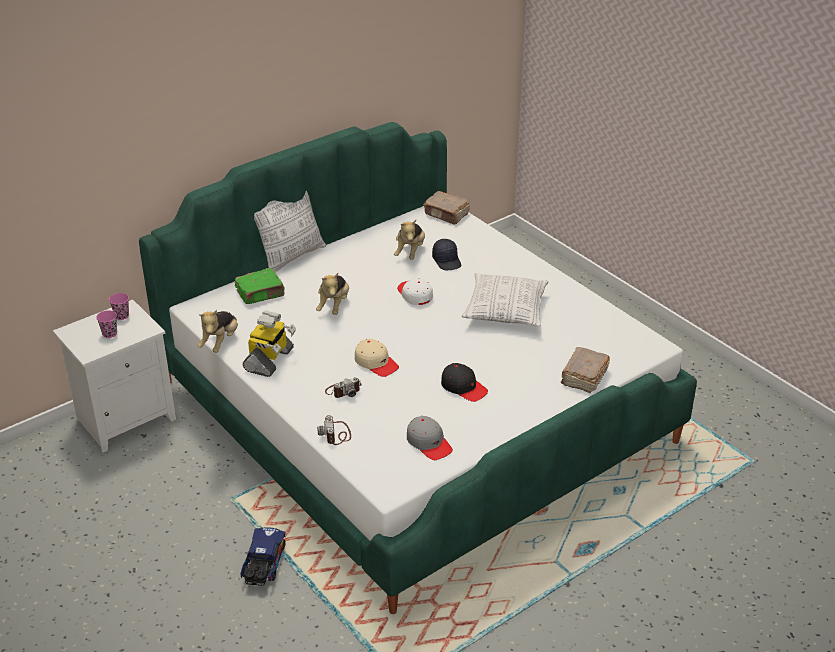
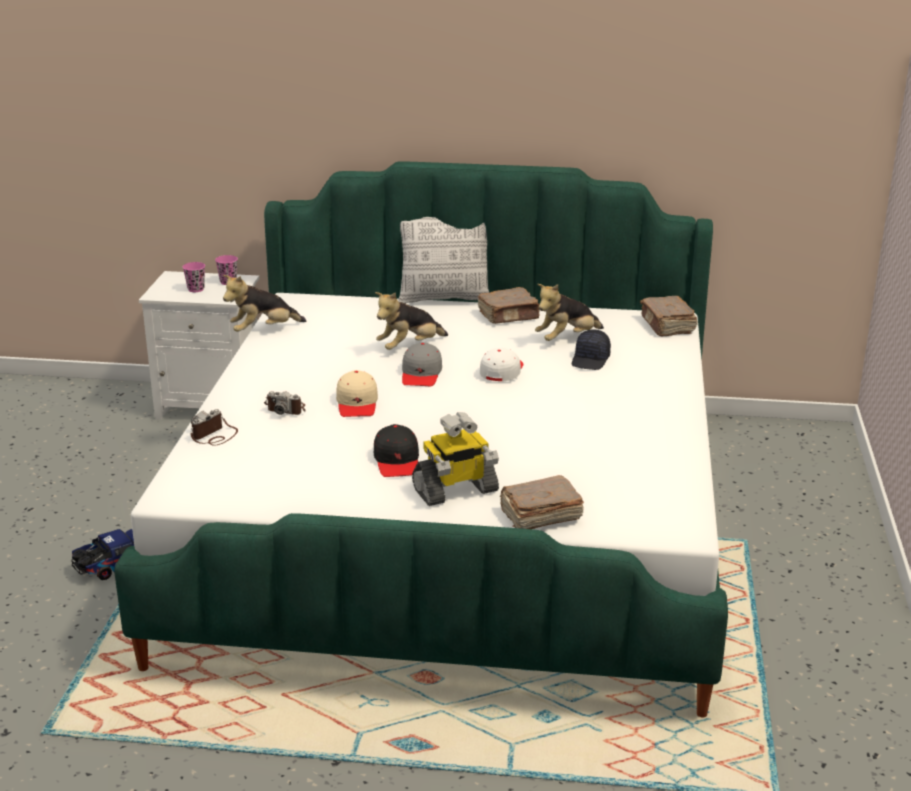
camera: 45 degrees right, 10 degrees down
green book [234,268,285,304] -> none
toy robot [242,311,296,377] -> toy robot moved to [412,412,499,506]
grey cap [407,416,453,460] -> grey cap moved to [402,342,442,387]
pillow [462,273,548,327] -> none
none -> brown book [478,287,540,324]

